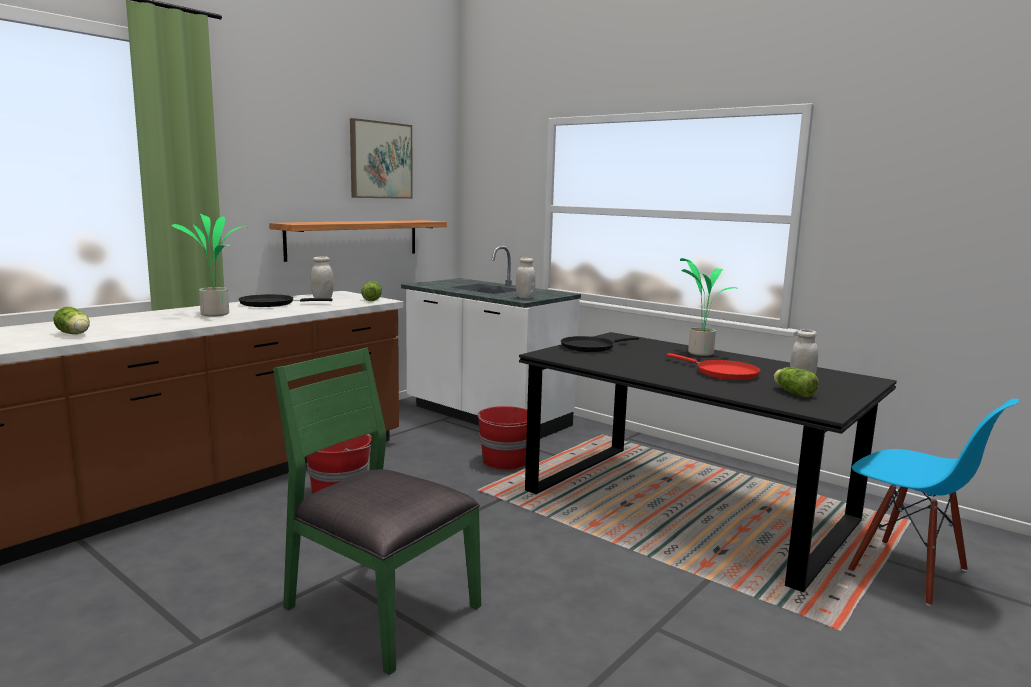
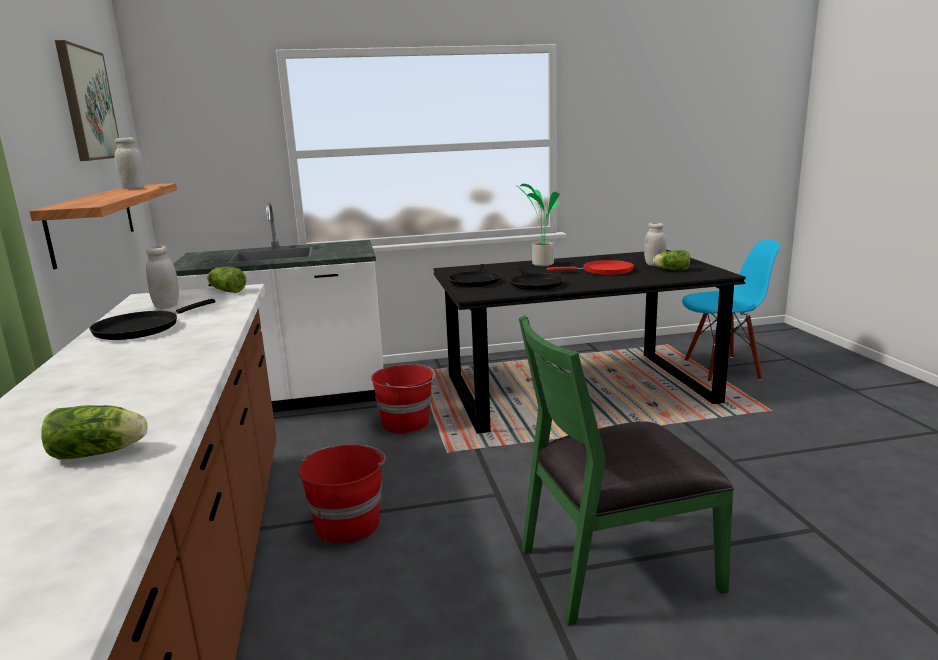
camera: 50 degrees left, 5 degrees up
potted plant [172,214,245,317] -> none
white jar [516,258,536,299] -> white jar moved to [115,137,146,189]
none -> black frying pan [510,267,564,290]

